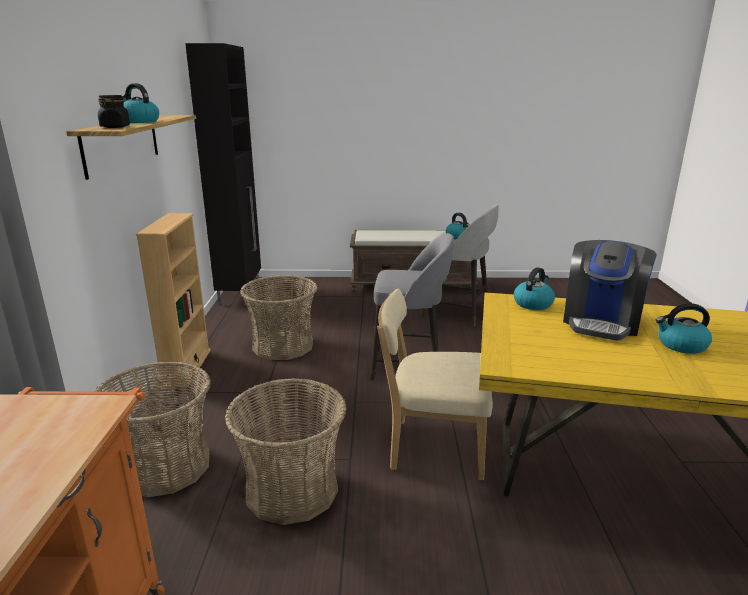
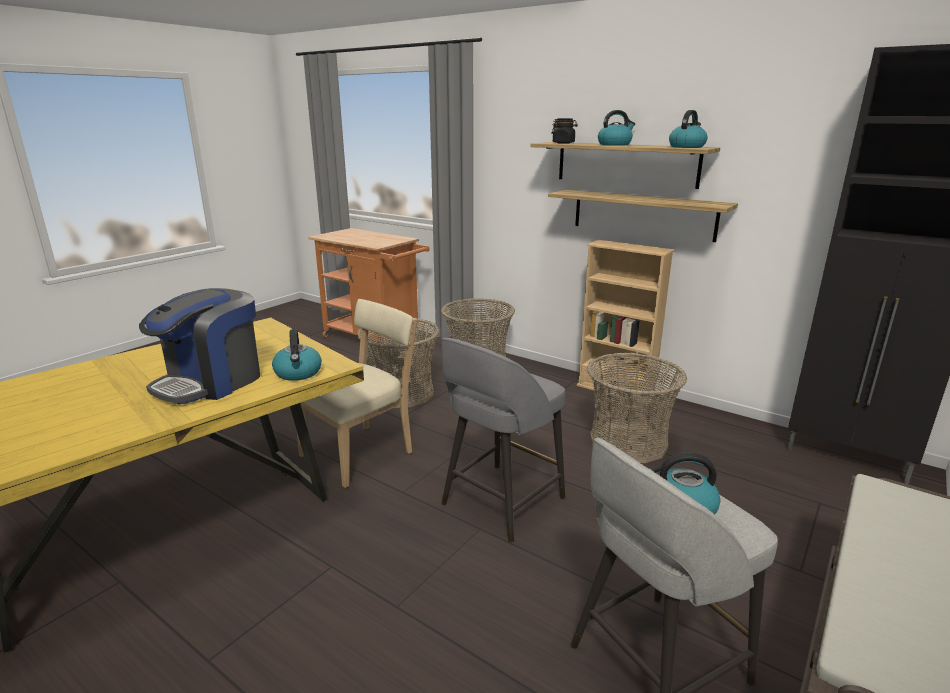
camera: 125 degrees right, 0 degrees up
coffee machine [563,240,656,341] -> coffee machine turned 120 degrees counterclockwise [139,288,260,404]
kettle [656,303,712,354] -> kettle moved to [669,110,707,148]
none -> shelf [548,189,738,242]

